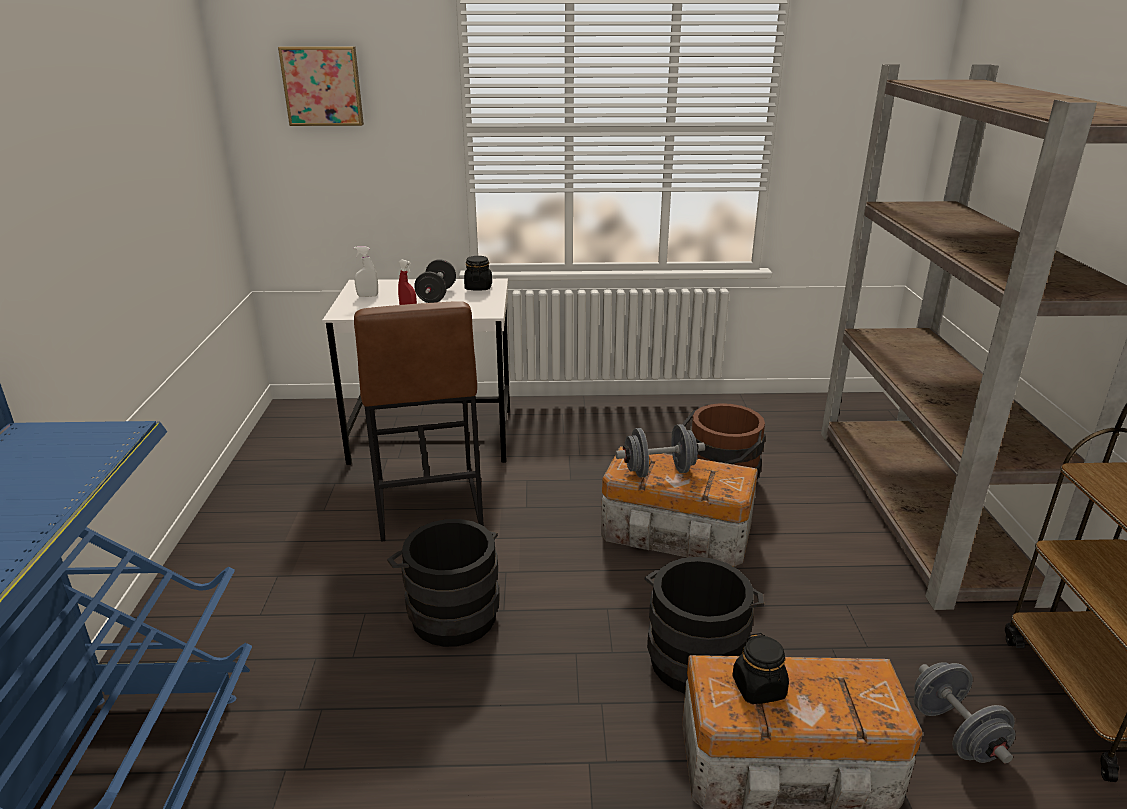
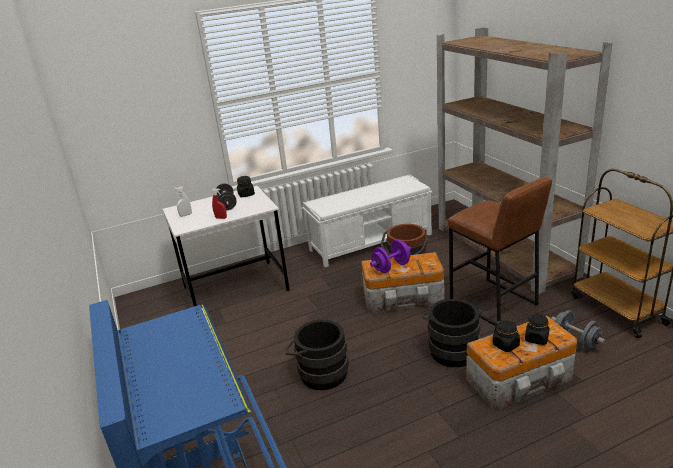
camera: 20 degrees left, 0 degrees up
picture [278,46,364,126] -> none
brown stool [354,301,484,542] -> brown stool moved to [448,177,552,326]
grey dumbbell [615,424,705,478] -> purple dumbbell [370,240,411,273]
none -> white bench [302,174,433,267]
none -> black jar [525,313,549,345]

